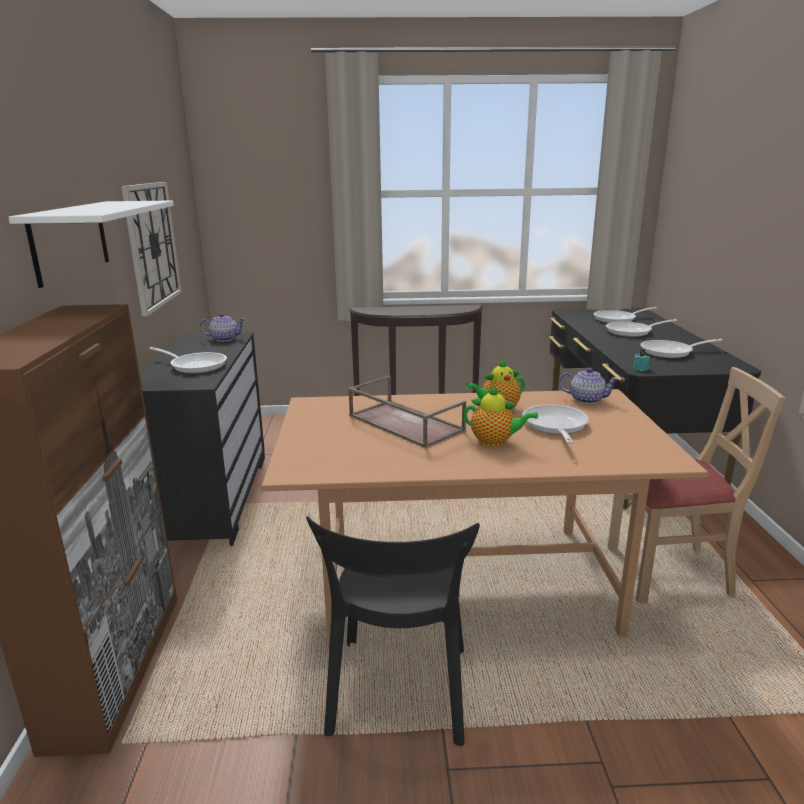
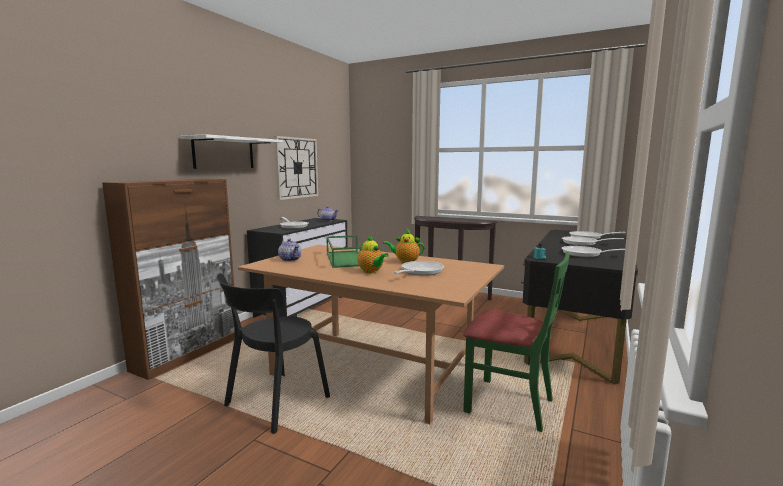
camera: 30 degrees right, 10 degrees down
brown tray [348,376,466,448] -> green tray [326,235,361,268]
teapot [559,368,619,404] -> teapot moved to [278,239,301,262]
beige chair [608,367,785,603] -> green chair [463,252,570,432]

